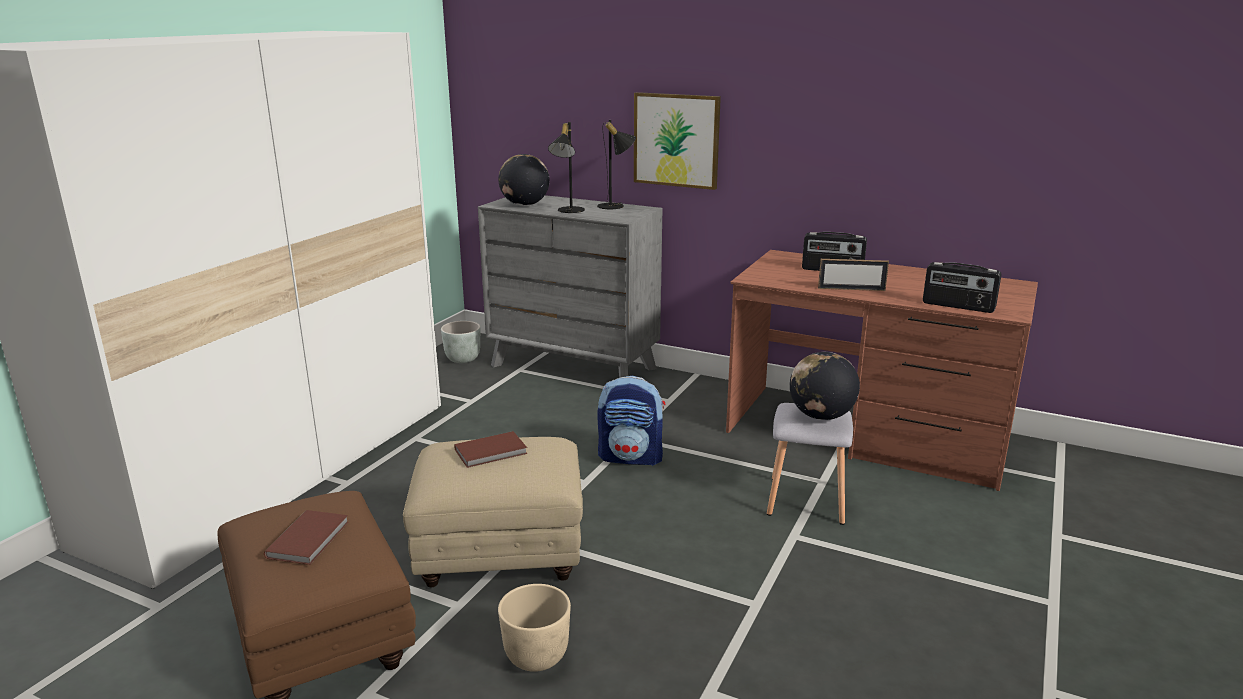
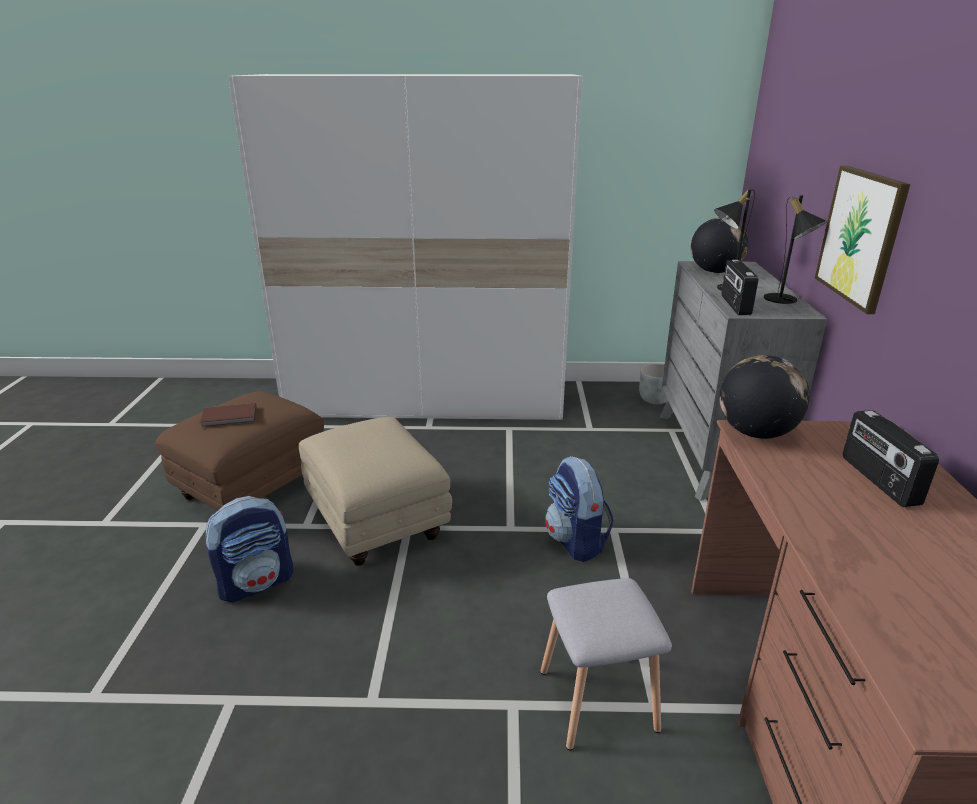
camera: 65 degrees right, 5 degrees up
brown book [454,431,527,468] -> none
beige planter [498,584,571,672] -> backpack [205,496,293,602]
globe [790,352,860,420] -> globe moved to [719,355,810,439]
picture frame [818,259,889,291] -> none
radio [923,262,1002,313] -> radio moved to [721,260,759,315]

